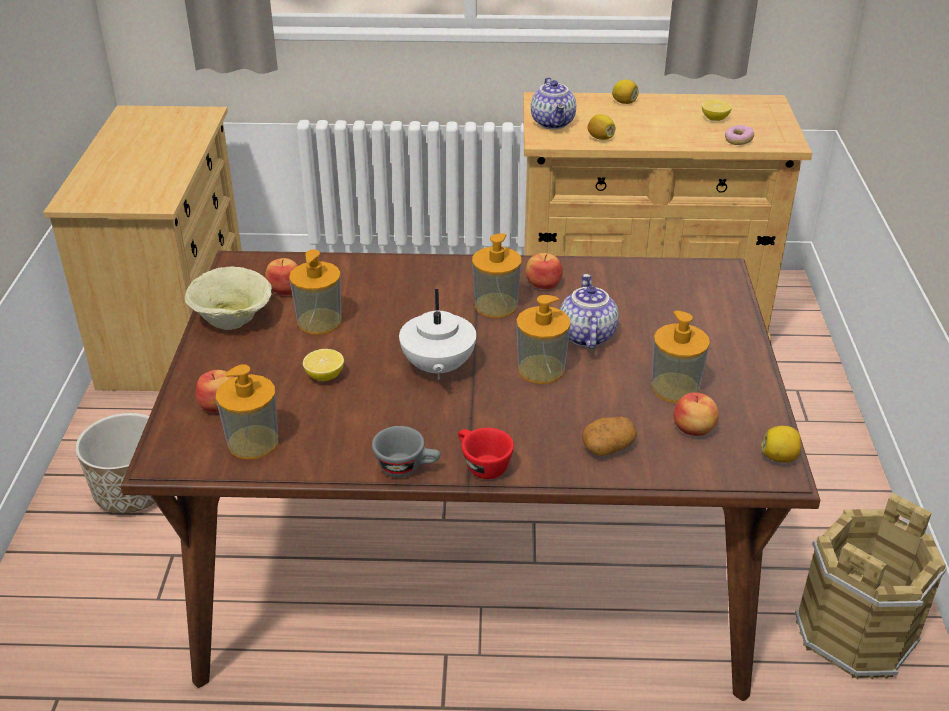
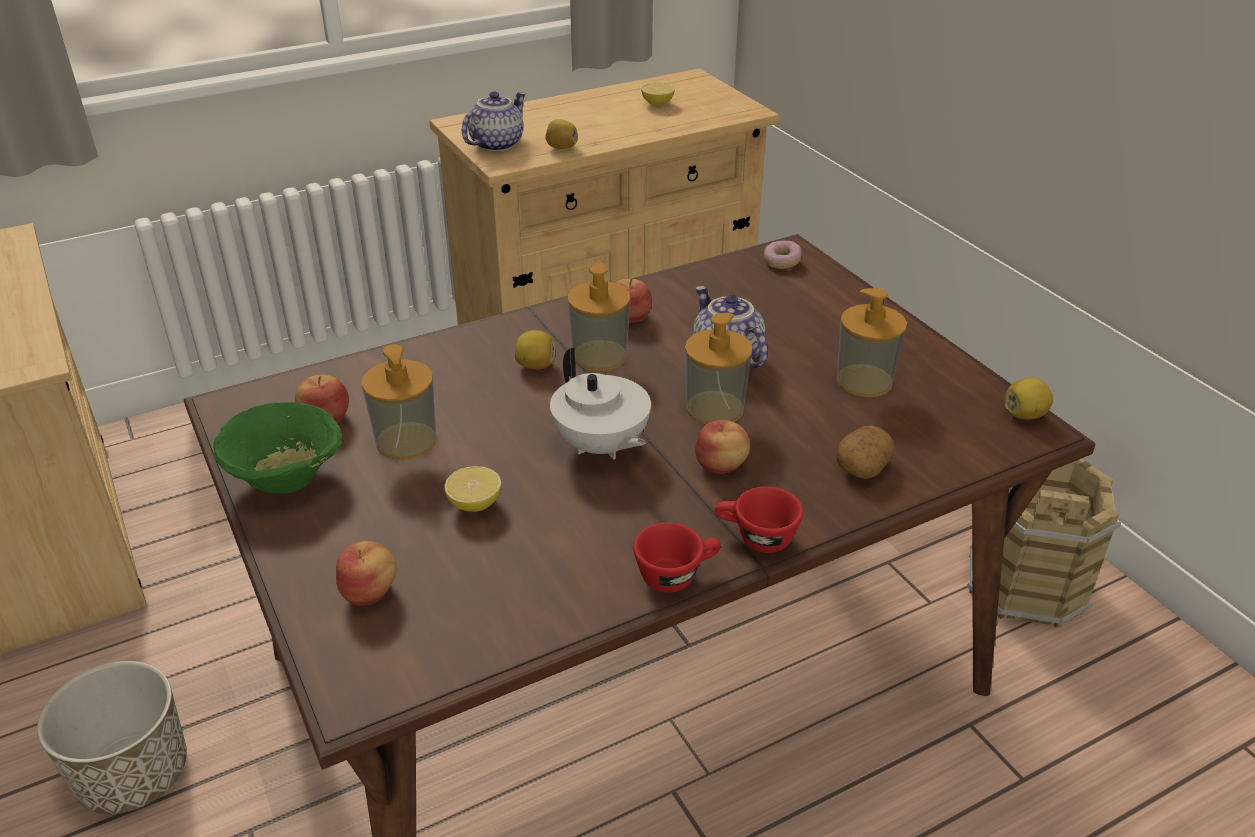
camera: 30 degrees left, 0 degrees up
beige bowl [185,266,272,330] -> green bowl [213,402,343,494]
soap dispenser [216,364,278,459] -> none
grey cup [372,426,441,477] -> red cup [633,523,721,593]
teapot [531,77,576,129] -> teapot turned 105 degrees counterclockwise [462,91,526,152]
lemon [612,80,639,104] -> lemon moved to [515,330,556,370]
apple [673,392,719,436] -> apple moved to [695,420,750,474]
donut [725,125,754,145] -> donut moved to [764,241,802,269]

